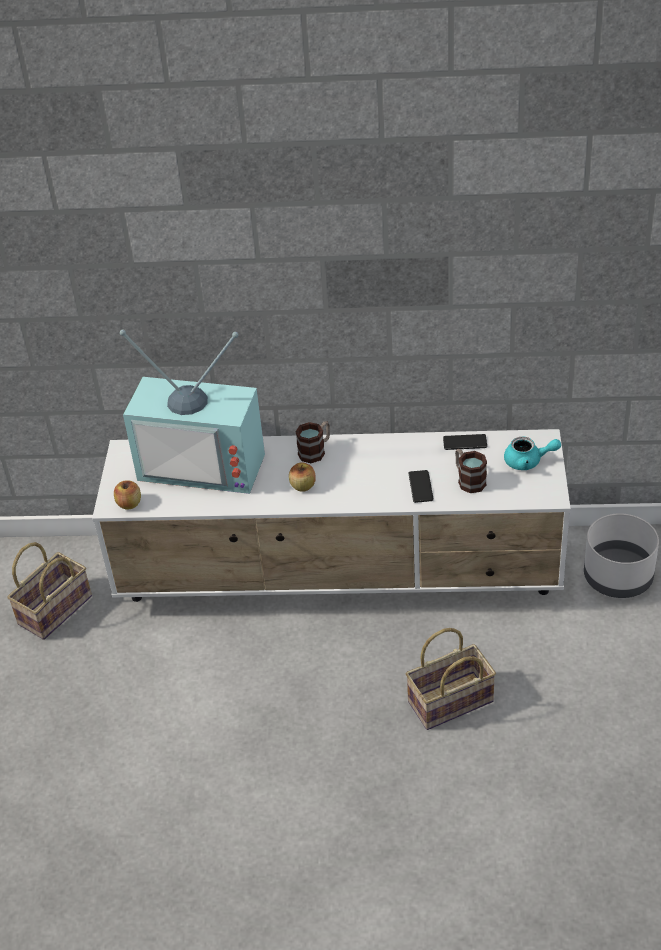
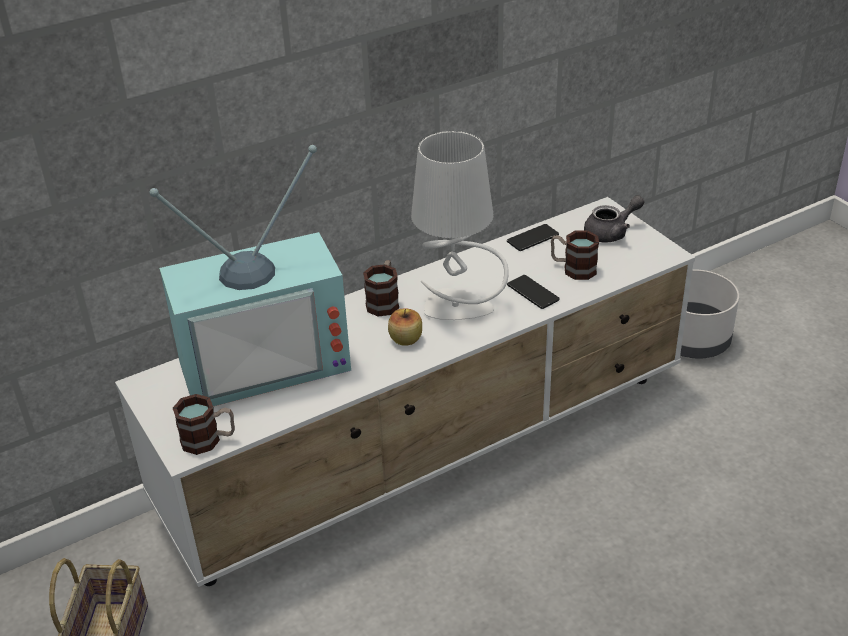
camera: 35 degrees left, 5 degrees down
apple [114,480,141,509] -> mug [173,394,235,455]
basket [406,628,496,730] -> none
turquoise teapot [504,437,561,470] -> grey teapot [584,195,644,243]
none -> grey table lamp [411,131,509,320]

